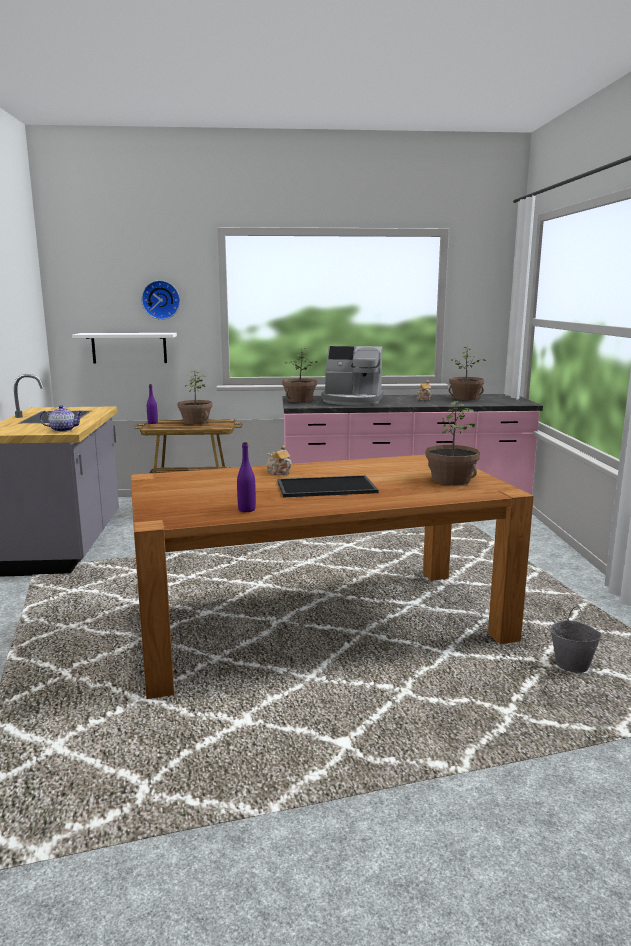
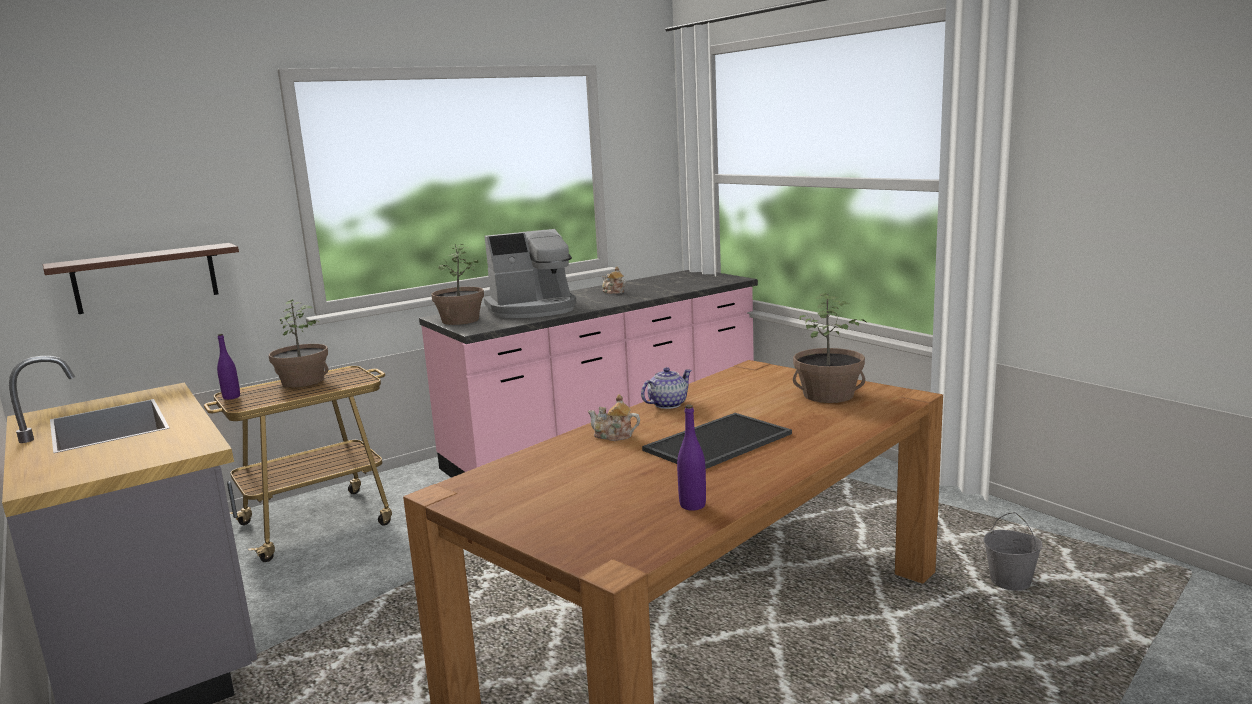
camera: 30 degrees left, 0 degrees up
teapot [40,405,83,432] -> teapot moved to [641,367,692,409]
white shelf [72,333,177,364] -> brown shelf [43,243,239,314]
wall clock [141,280,180,320] -> none
potted plant [449,347,486,400] -> none

